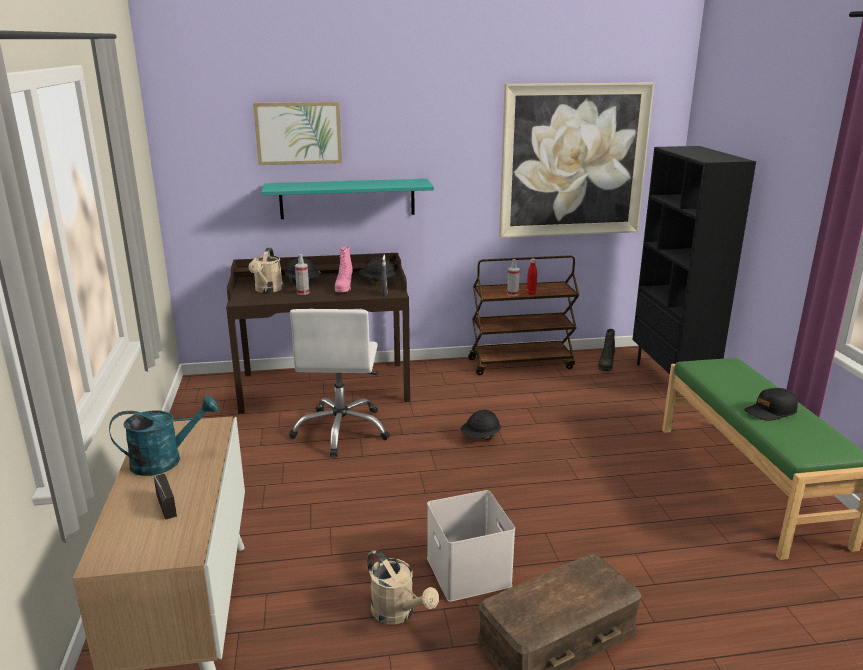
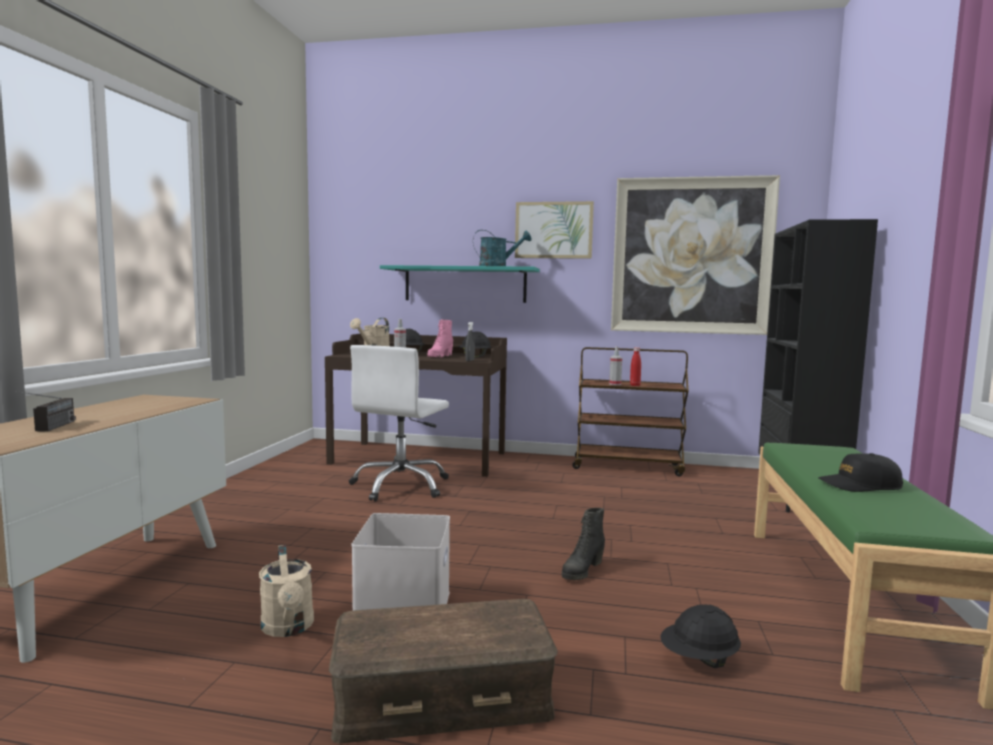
camera: 20 degrees right, 15 degrees down
turquoise watering can [109,395,219,476] -> turquoise watering can moved to [473,230,531,266]
picture [253,102,342,165] -> picture moved to [515,201,594,259]
black hard hat [461,409,501,441] -> black hard hat moved to [660,605,741,668]
black boot [598,329,615,371] -> black boot moved to [562,508,605,580]

